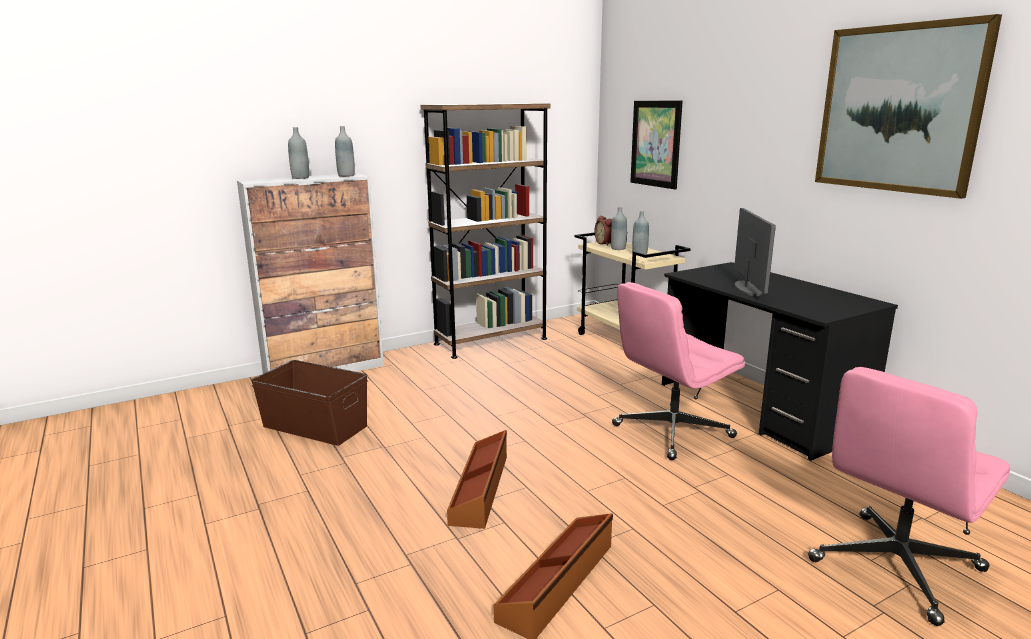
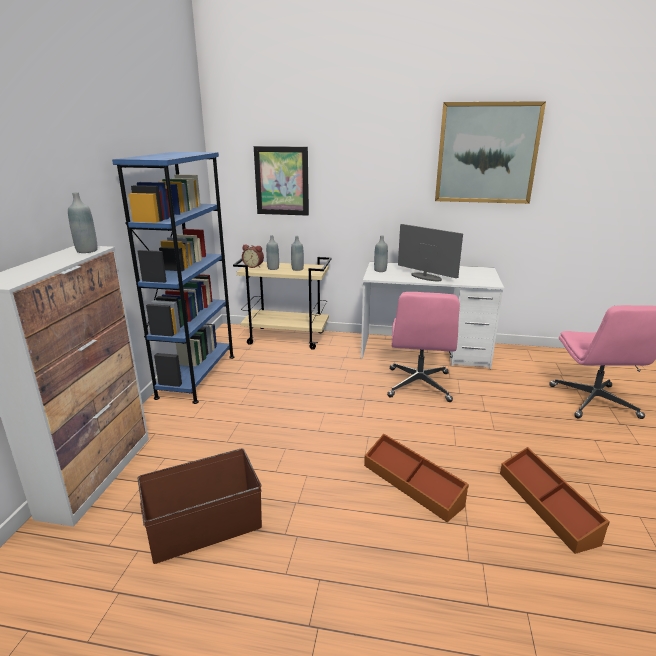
camera: 50 degrees left, 5 degrees up
grey bottle [288,127,309,179] -> grey bottle moved to [374,235,388,272]
brown bookcase [420,103,551,359] -> blue bookcase [112,152,234,404]
black desk [662,262,898,461] -> white desk [361,262,504,369]

